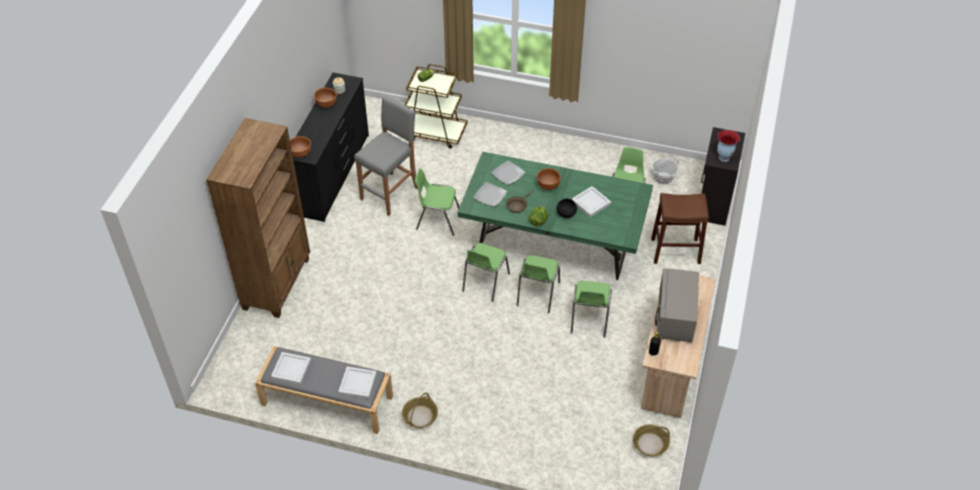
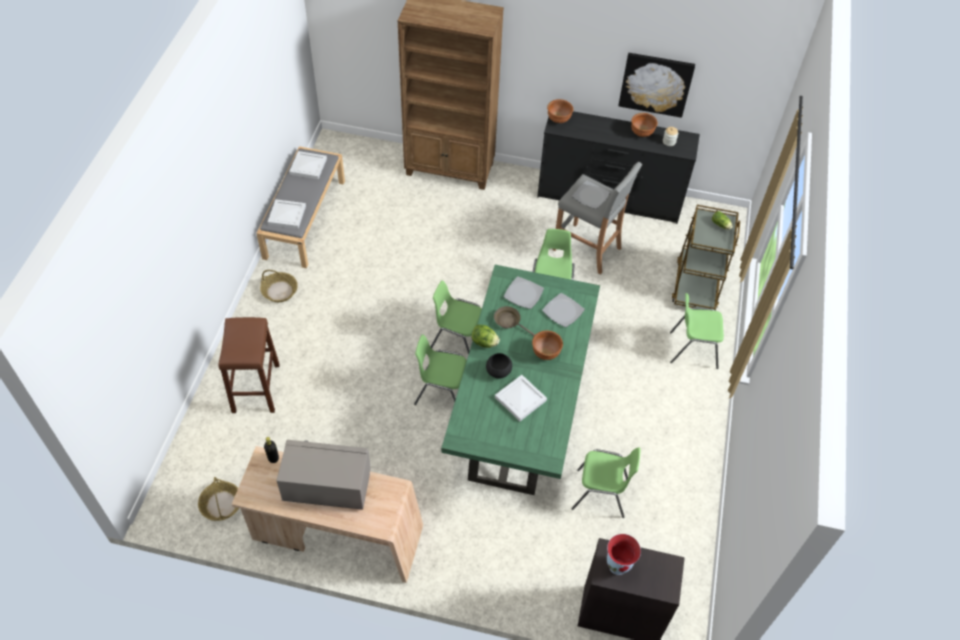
camera: 85 degrees right, 5 degrees up
green chair [571,281,612,338] -> green chair moved to [670,293,724,369]
brown stool [651,193,709,264] -> brown stool moved to [218,317,280,413]
basket [652,158,679,184] -> none
none -> plate [572,181,610,209]
none -> picture [618,53,695,118]

